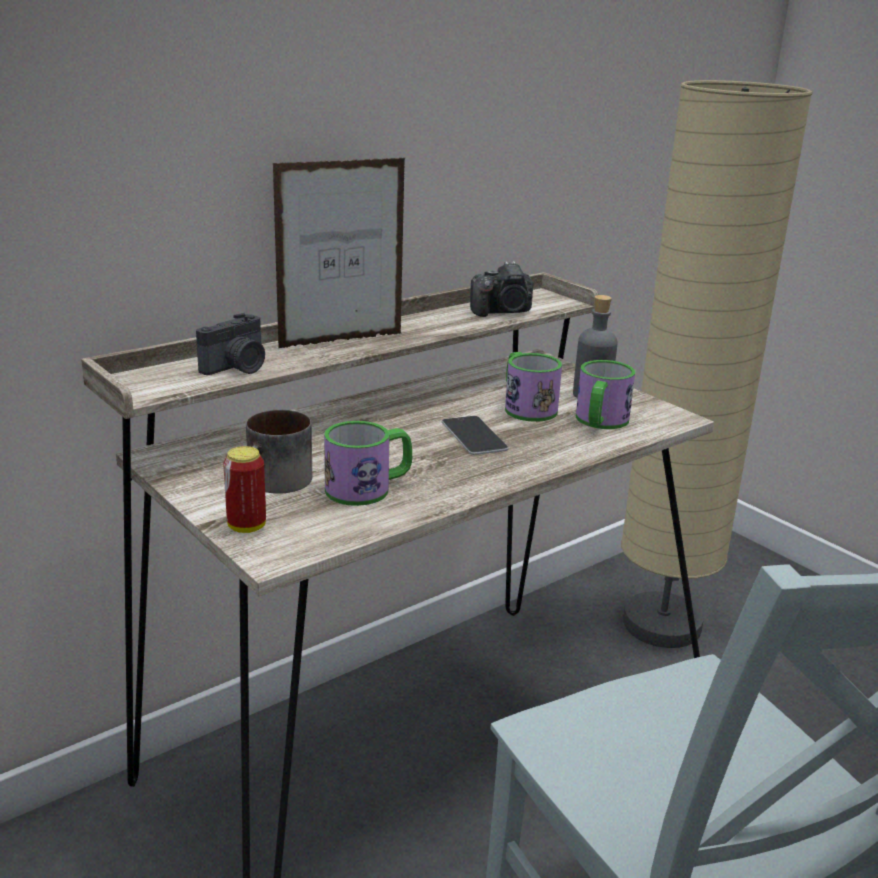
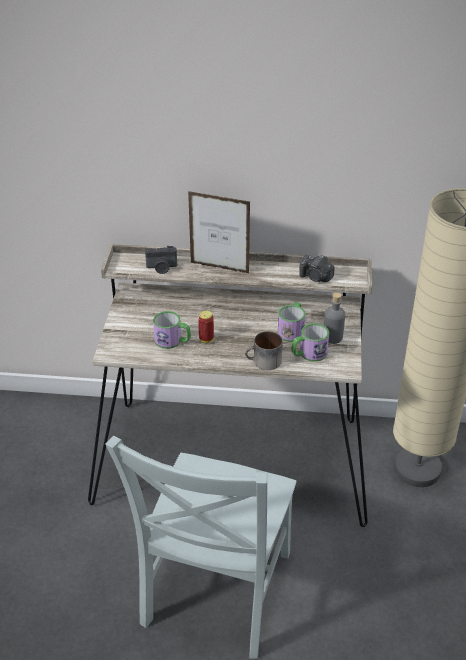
camera: 45 degrees right, 15 degrees up
can [223,446,266,533] -> can moved to [198,311,214,343]
mug [246,410,312,494] -> mug moved to [245,331,283,370]
phone [442,416,508,455] -> none

